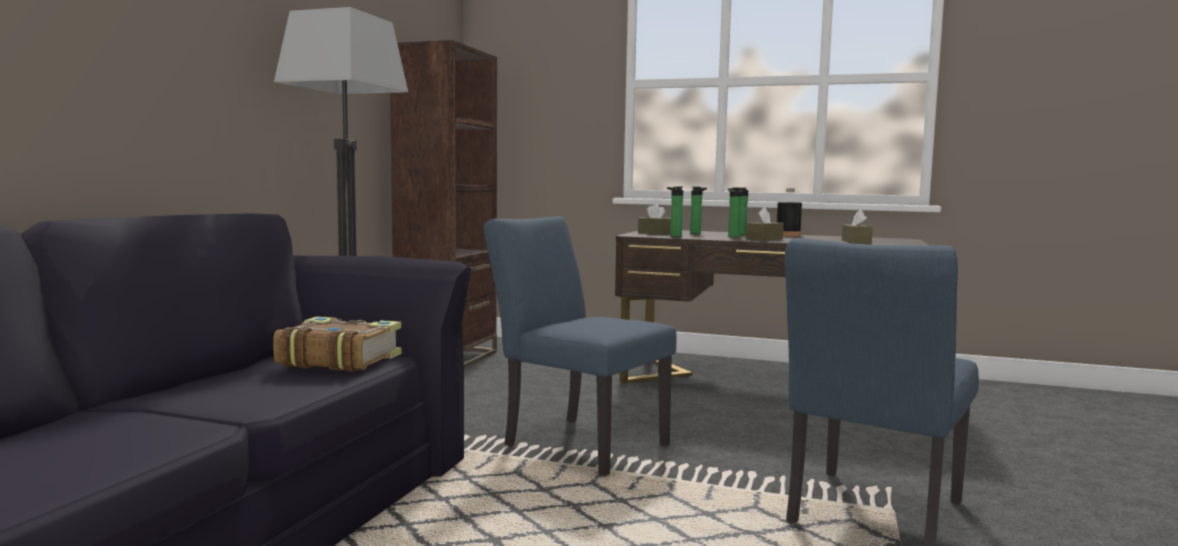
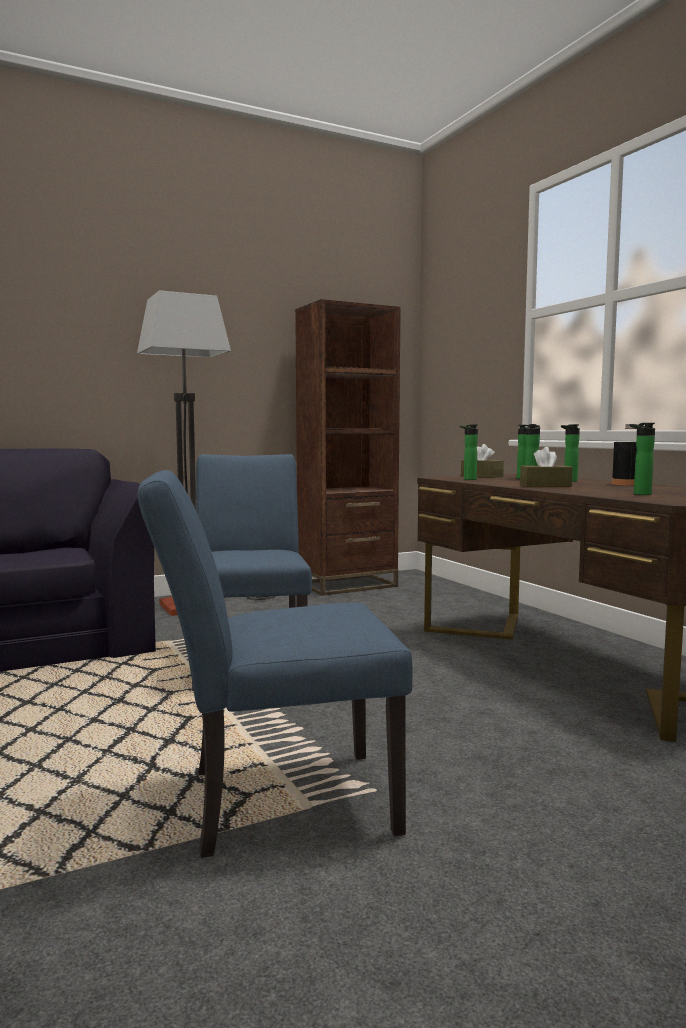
camera: 45 degrees right, 0 degrees up
book [273,317,402,372] -> none
brown tissue box [842,210,873,244] -> bottle [630,423,655,495]

